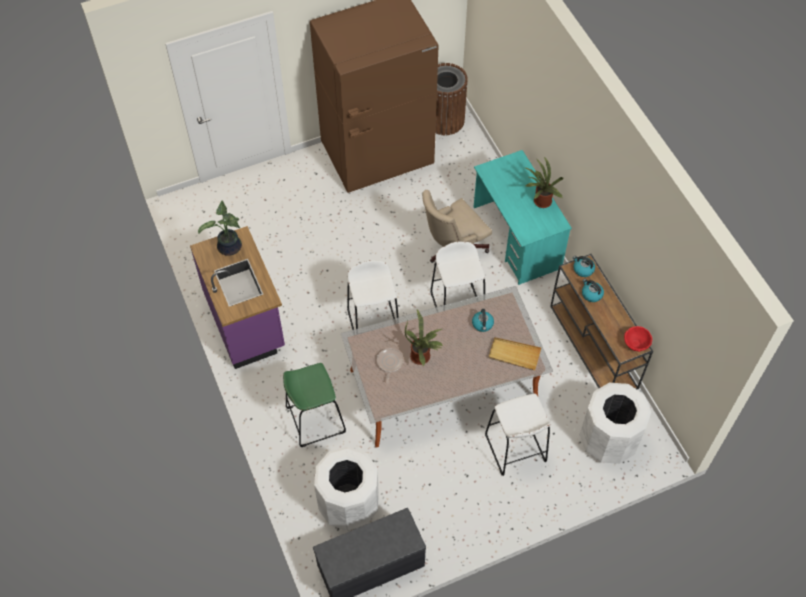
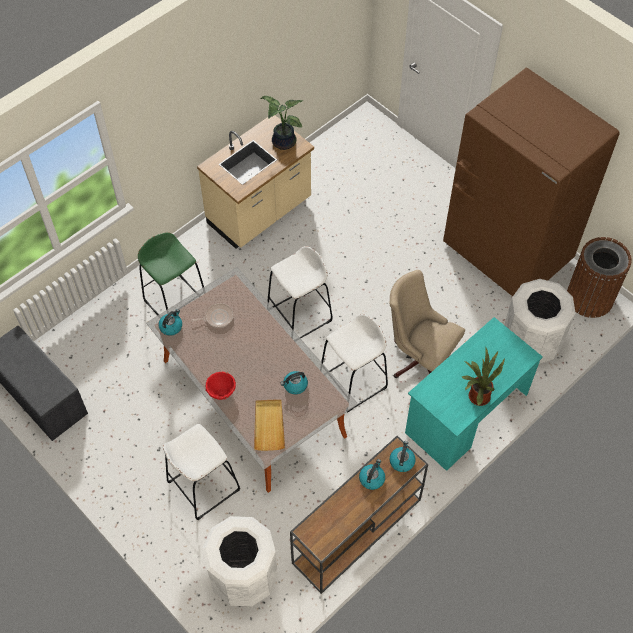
camera: 70 degrees right, 0 degrees up
purple counter [190,226,285,369] -> beige counter [197,115,314,249]
white trash can [314,447,379,531] -> white trash can moved to [504,279,576,364]
potted plant [405,309,443,367] -> none
red bowl [624,326,652,352] -> red bowl moved to [206,372,236,400]
none -> kettle [159,309,182,336]

